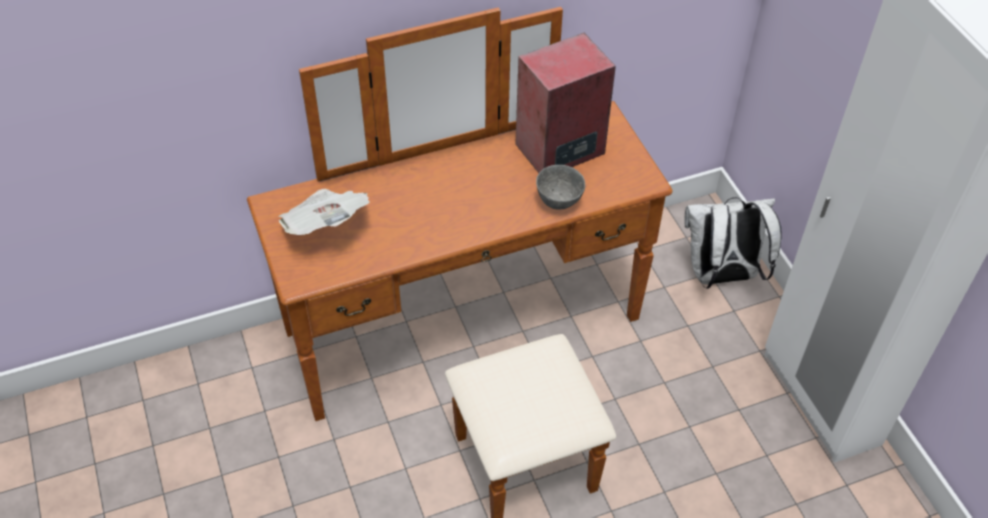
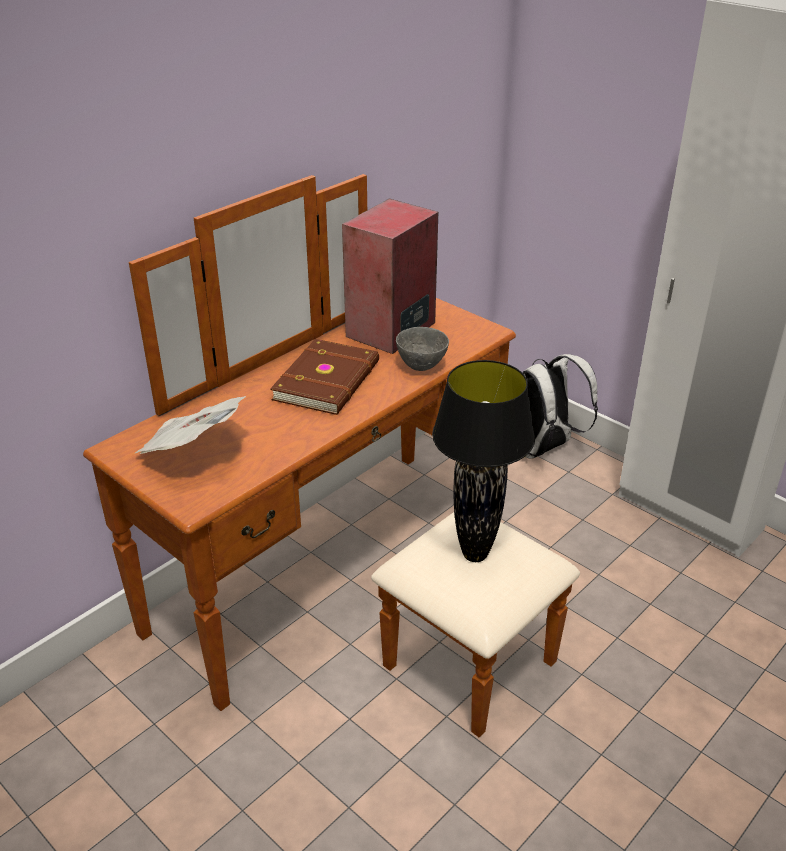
camera: 25 degrees left, 15 degrees down
none -> brown book [270,339,379,415]
none -> black table lamp [432,360,535,562]

